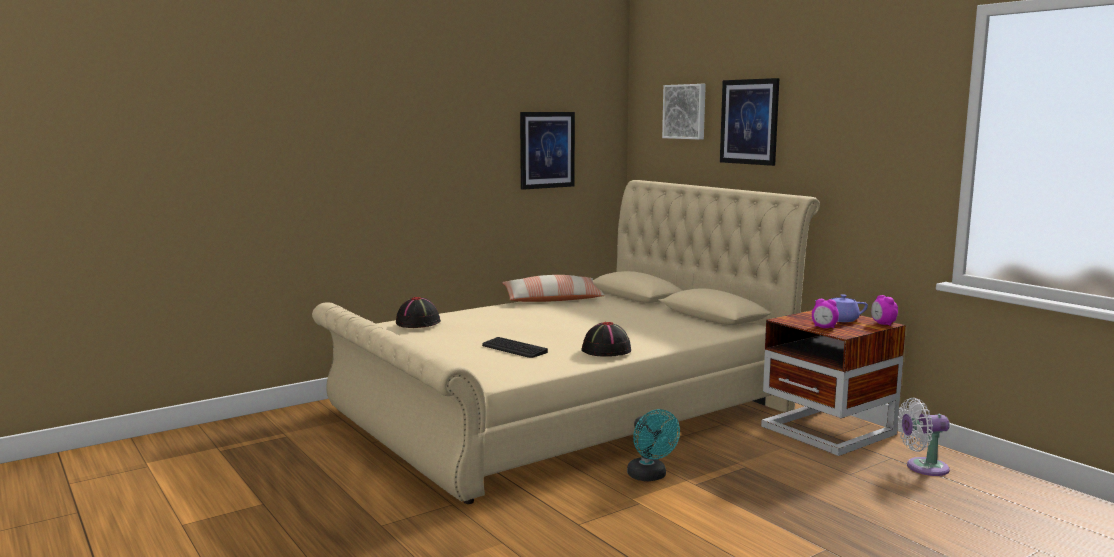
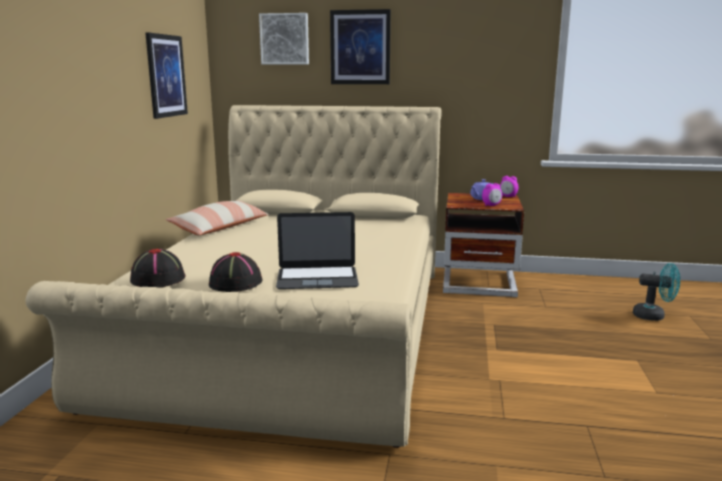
camera: 45 degrees left, 5 degrees up
keyboard [482,337,548,358] -> laptop [276,212,359,289]
black hat [581,322,631,357] -> black hat moved to [209,252,262,292]
turquoise fan [627,409,680,481] -> turquoise fan moved to [633,263,680,321]
white fan [898,398,950,476] -> none

